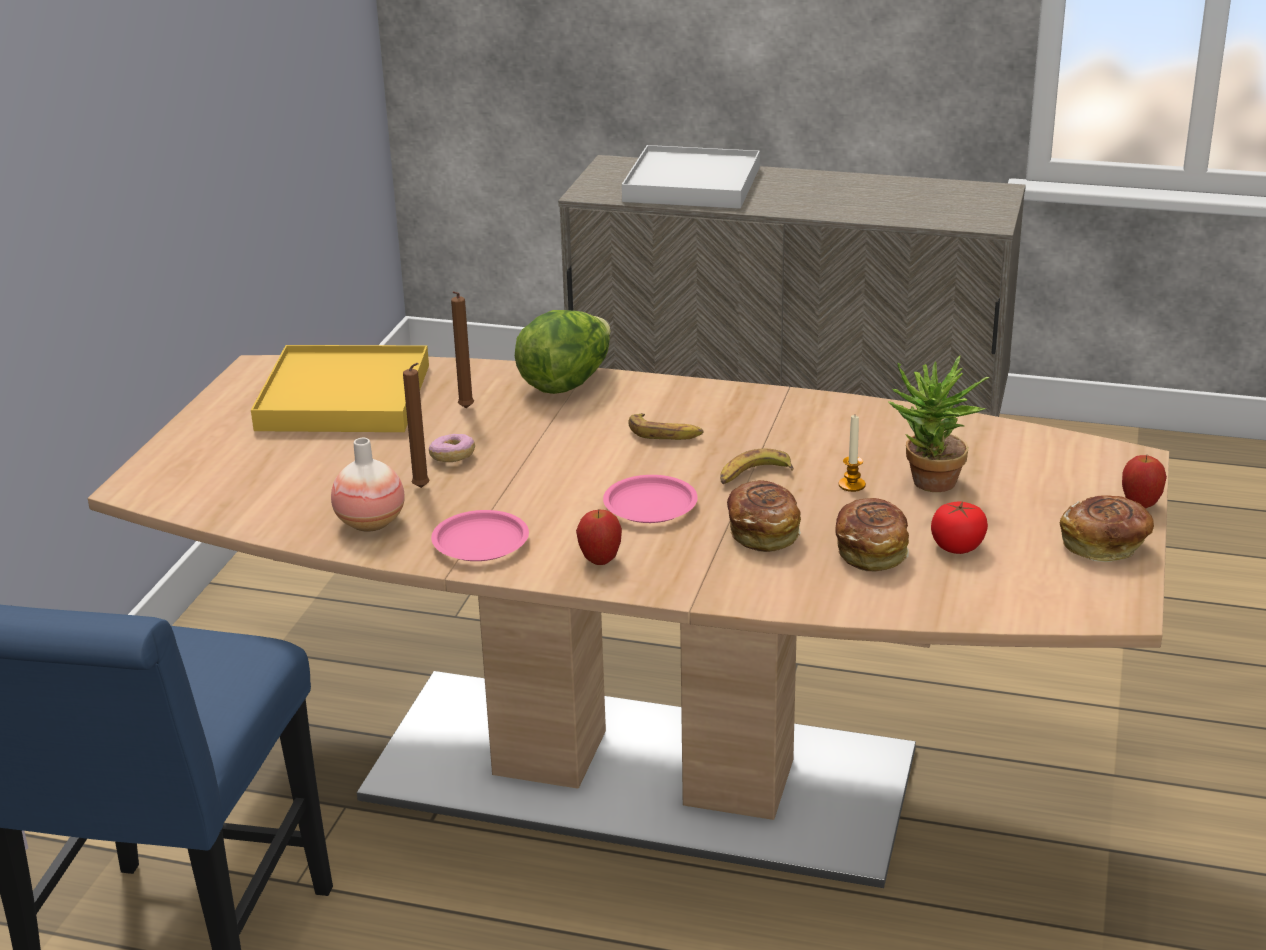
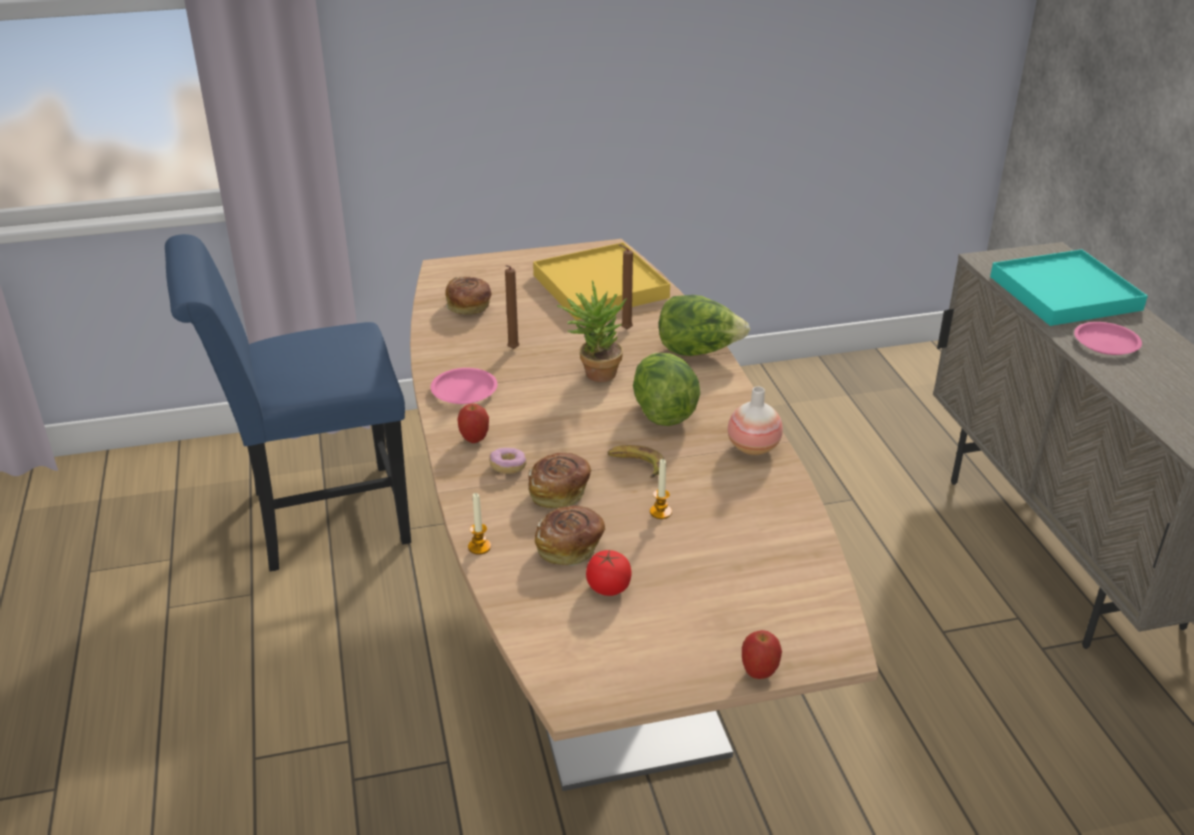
camera: 60 degrees right, 5 degrees up
vase [331,438,405,532] -> vase moved to [728,386,783,456]
donut [429,434,475,462] -> donut moved to [489,448,527,474]
pink plate [603,475,698,523] -> pink plate moved to [1074,322,1142,355]
white tray [622,145,760,209] -> turquoise tray [990,249,1148,326]
banana [628,414,704,440] -> lettuce [633,353,700,426]
potted plant [888,356,990,492] -> potted plant moved to [557,281,627,382]
bread [1060,495,1154,562] -> bread moved to [445,277,491,315]
none -> candle [468,493,491,555]

